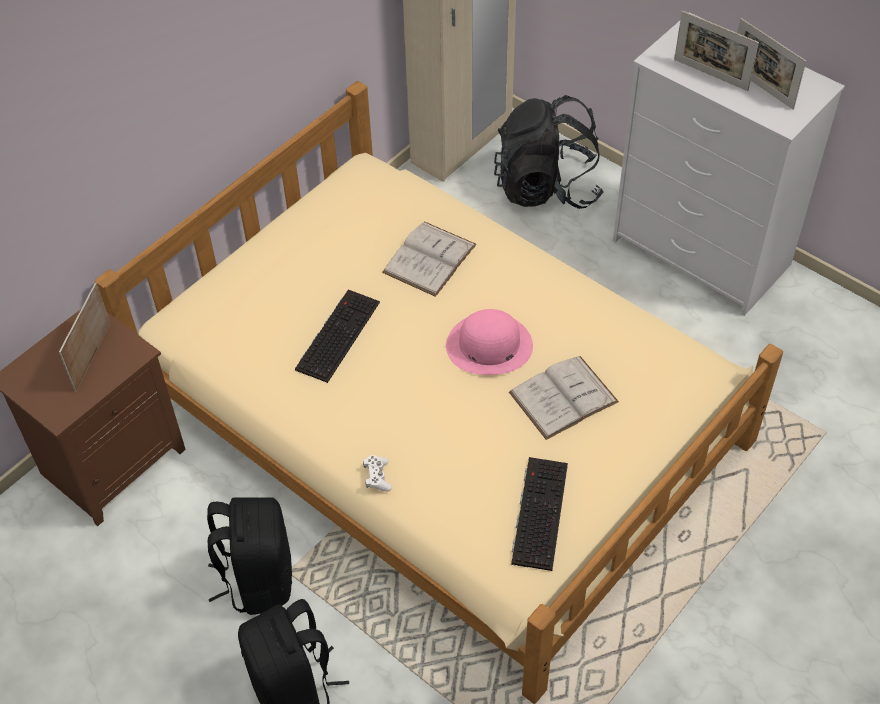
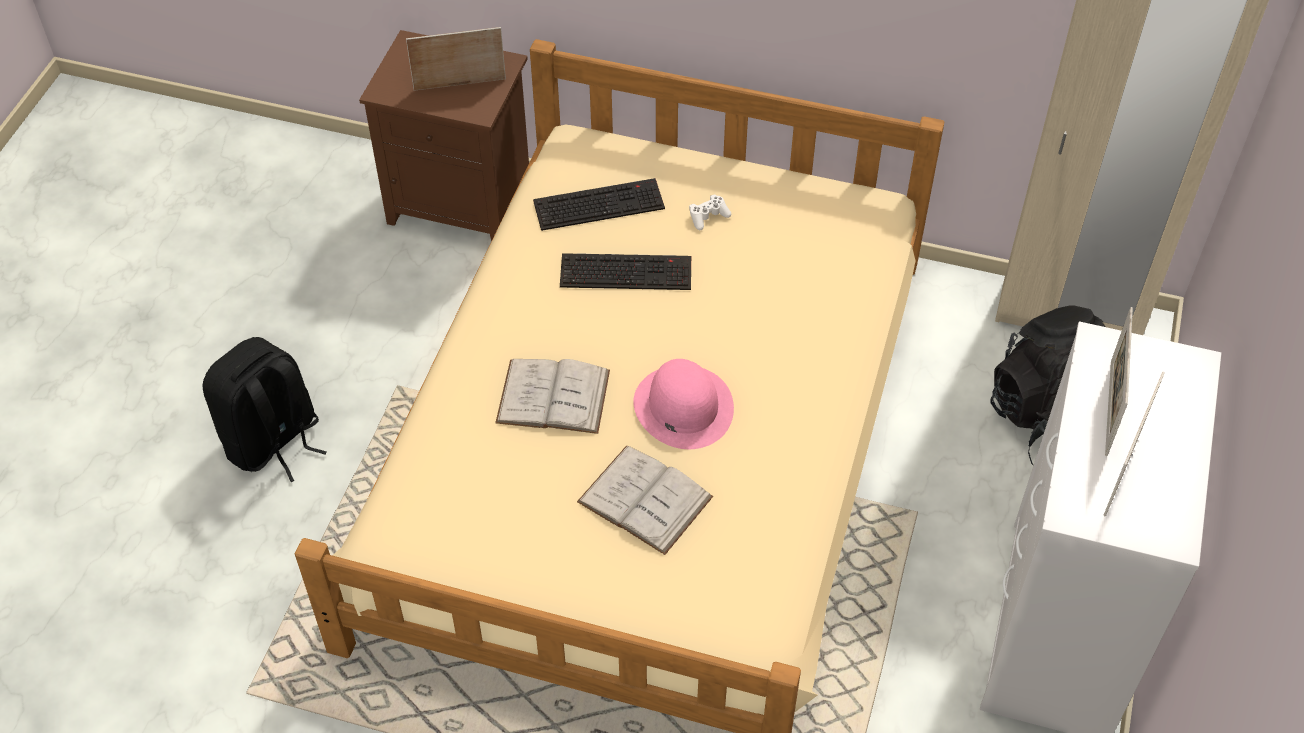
camera: 65 degrees right, 0 degrees up
black backpack [207,497,292,615] -> none
white game controller [363,455,392,491] -> white game controller moved to [689,194,731,230]
white book [382,221,477,297] -> white book moved to [495,359,610,434]
keyboard [511,457,568,571] -> keyboard moved to [533,178,665,231]

